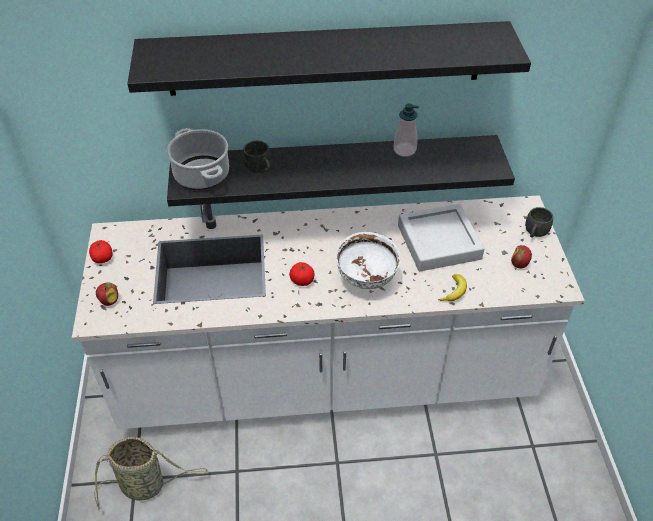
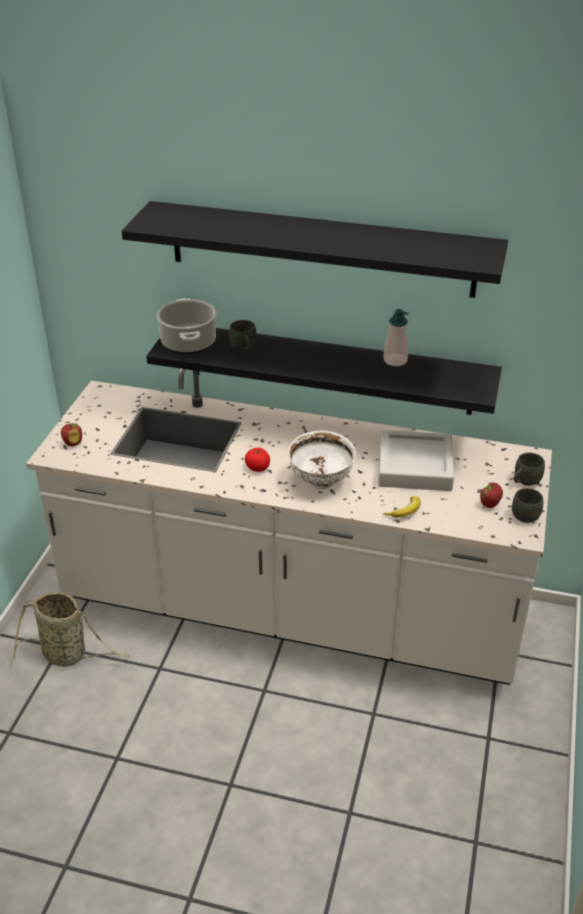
camera: 20 degrees right, 10 degrees down
tomato [89,240,113,263] -> none
none -> grey mug [512,488,543,523]

